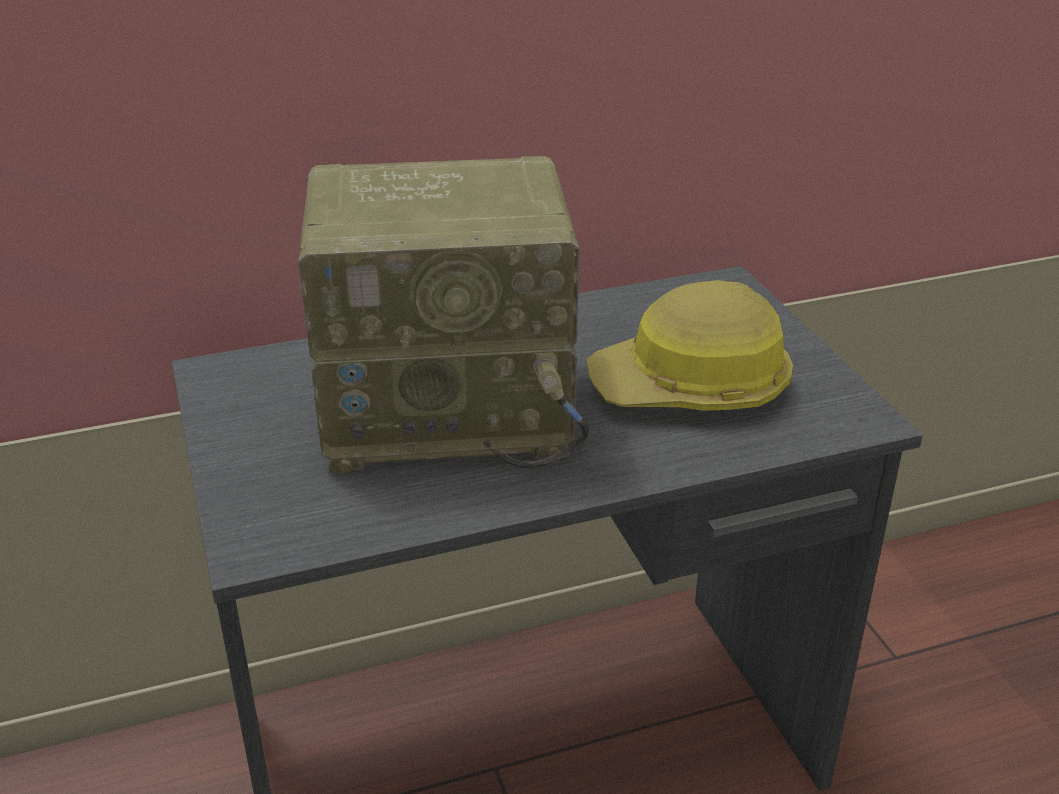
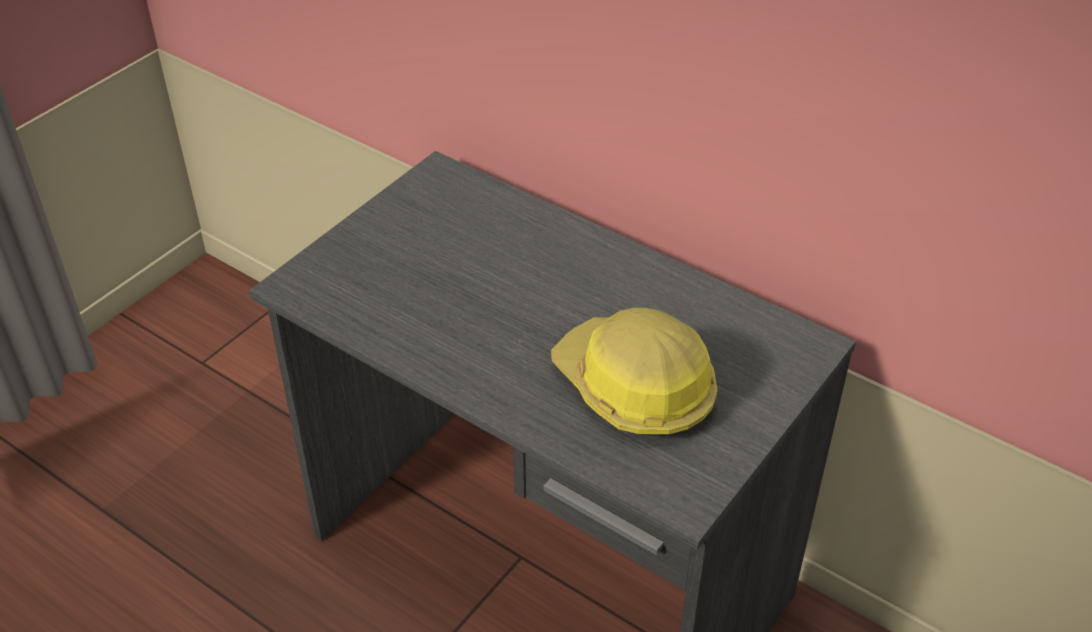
camera: 55 degrees right, 10 degrees up
radio [299,156,589,474] -> none

